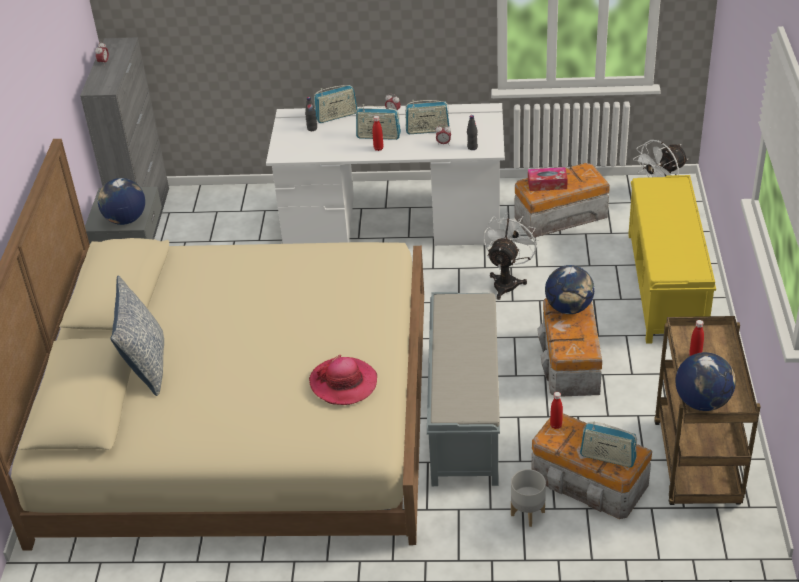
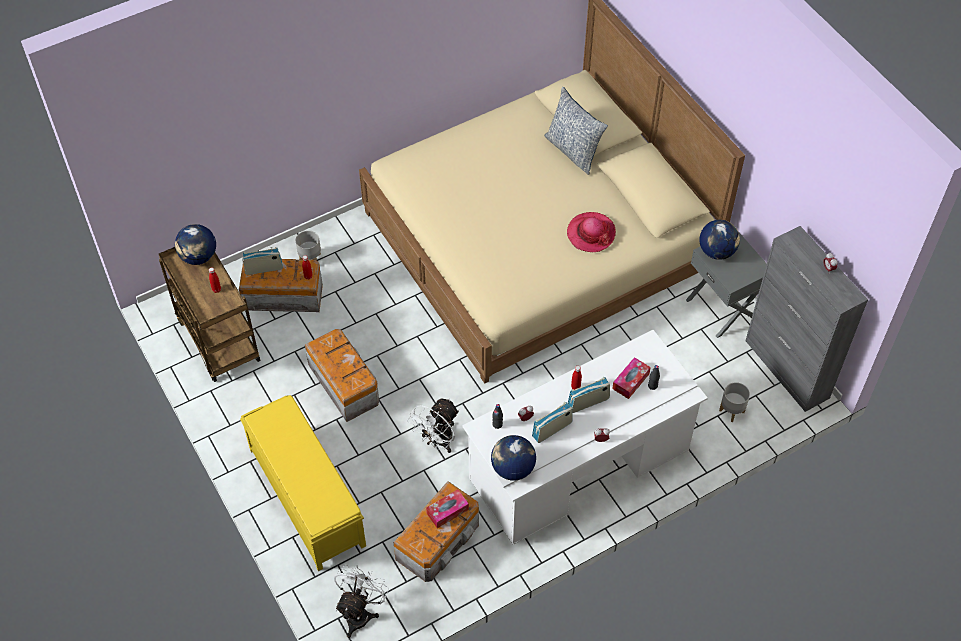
camera: 145 degrees right, 15 degrees up
hat [309,355,377,405] -> hat moved to [567,212,616,252]
radio [314,85,357,123] -> none
grey bench [427,292,500,486] -> none
white fan [483,212,539,300] -> white fan turned 45 degrees clockwise [407,398,459,453]
globe [545,265,594,314] -> globe moved to [491,435,536,481]
none -> tissue box [612,357,651,399]
none -> grey planter [719,382,750,422]

